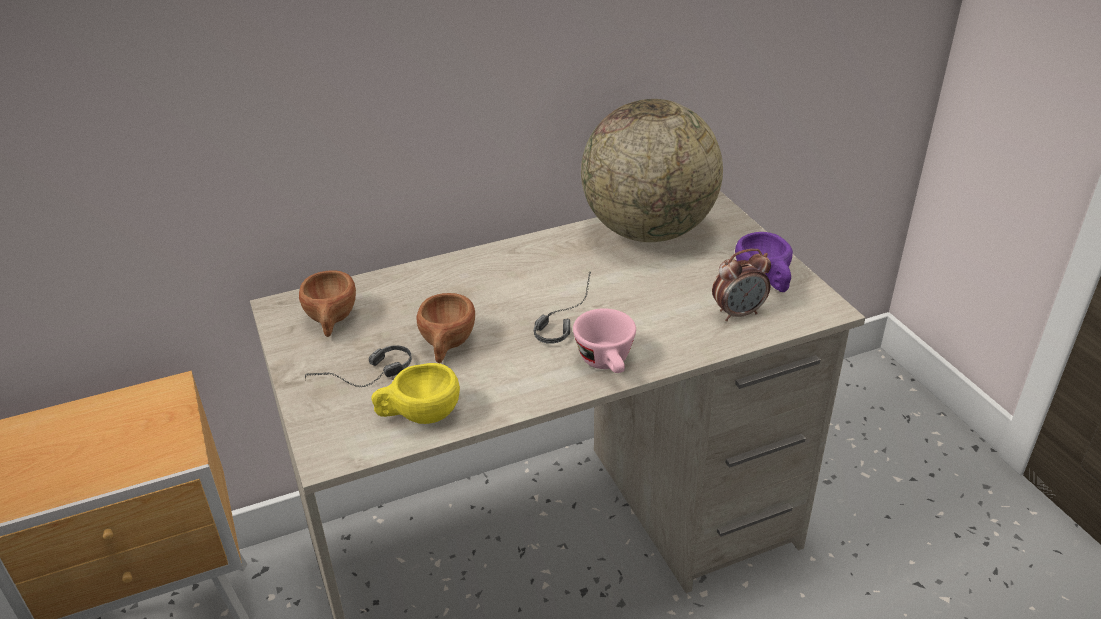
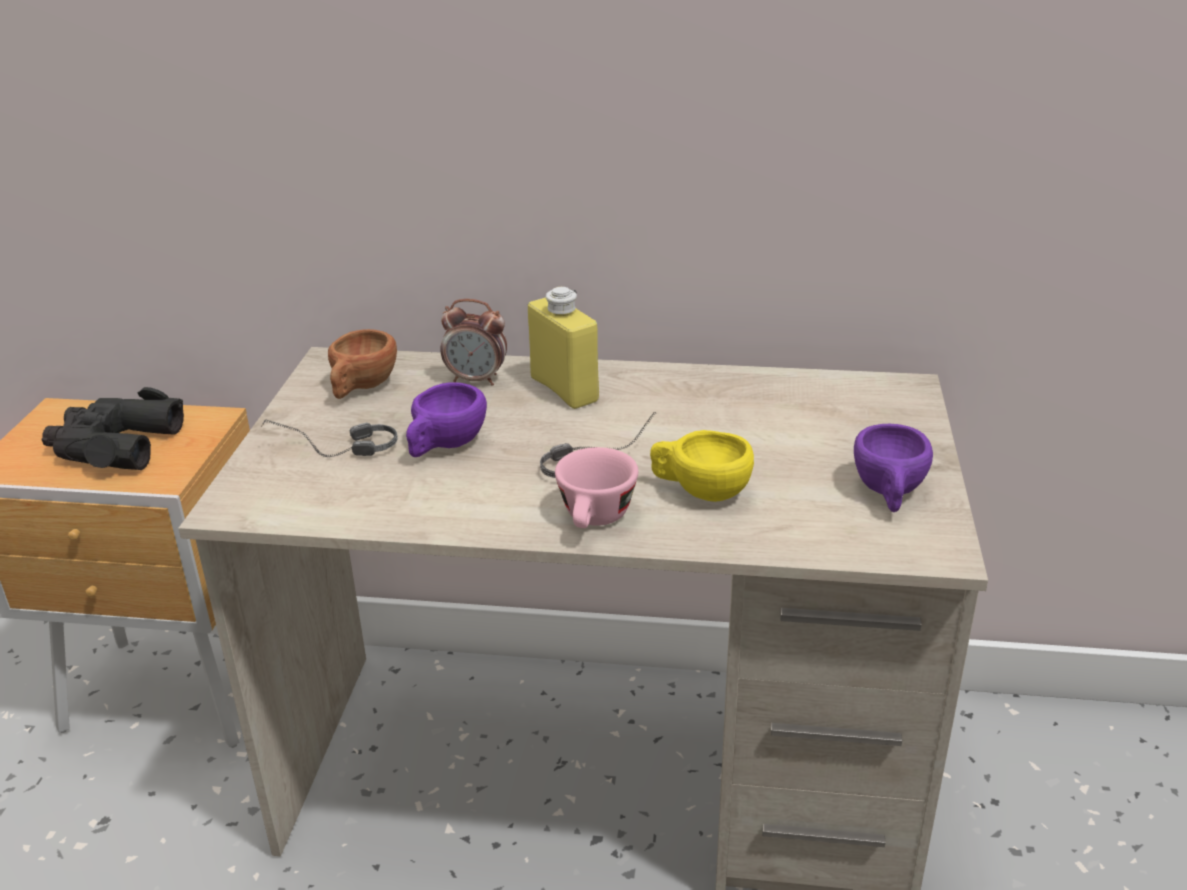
camera: 30 degrees right, 5 degrees down
yellow cup [371,363,460,424] -> yellow cup moved to [650,430,754,502]
brown cup [417,293,475,363] -> purple cup [406,382,487,457]
globe [581,99,723,242] -> none
alarm clock [712,249,771,321] -> alarm clock moved to [440,299,507,386]
none -> black binoculars [41,387,184,470]
none -> yellow bottle [528,287,599,409]

